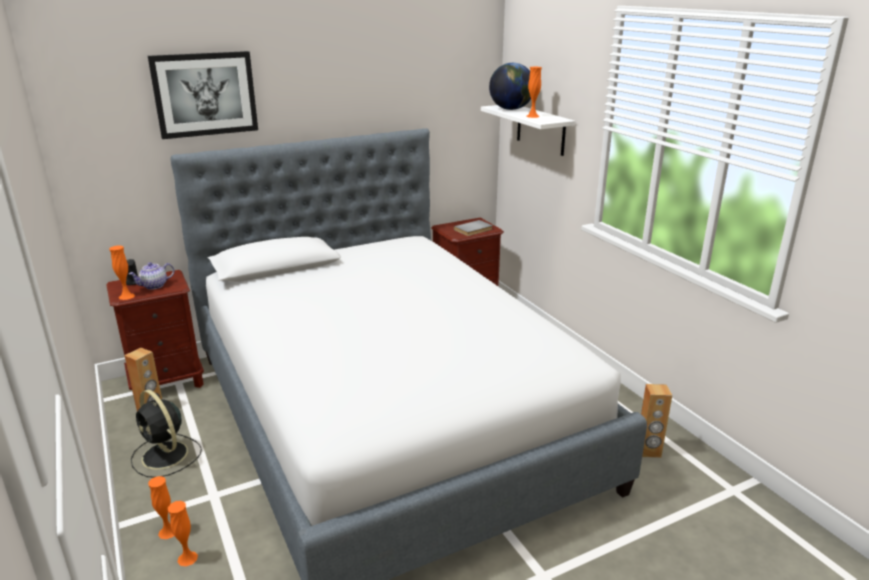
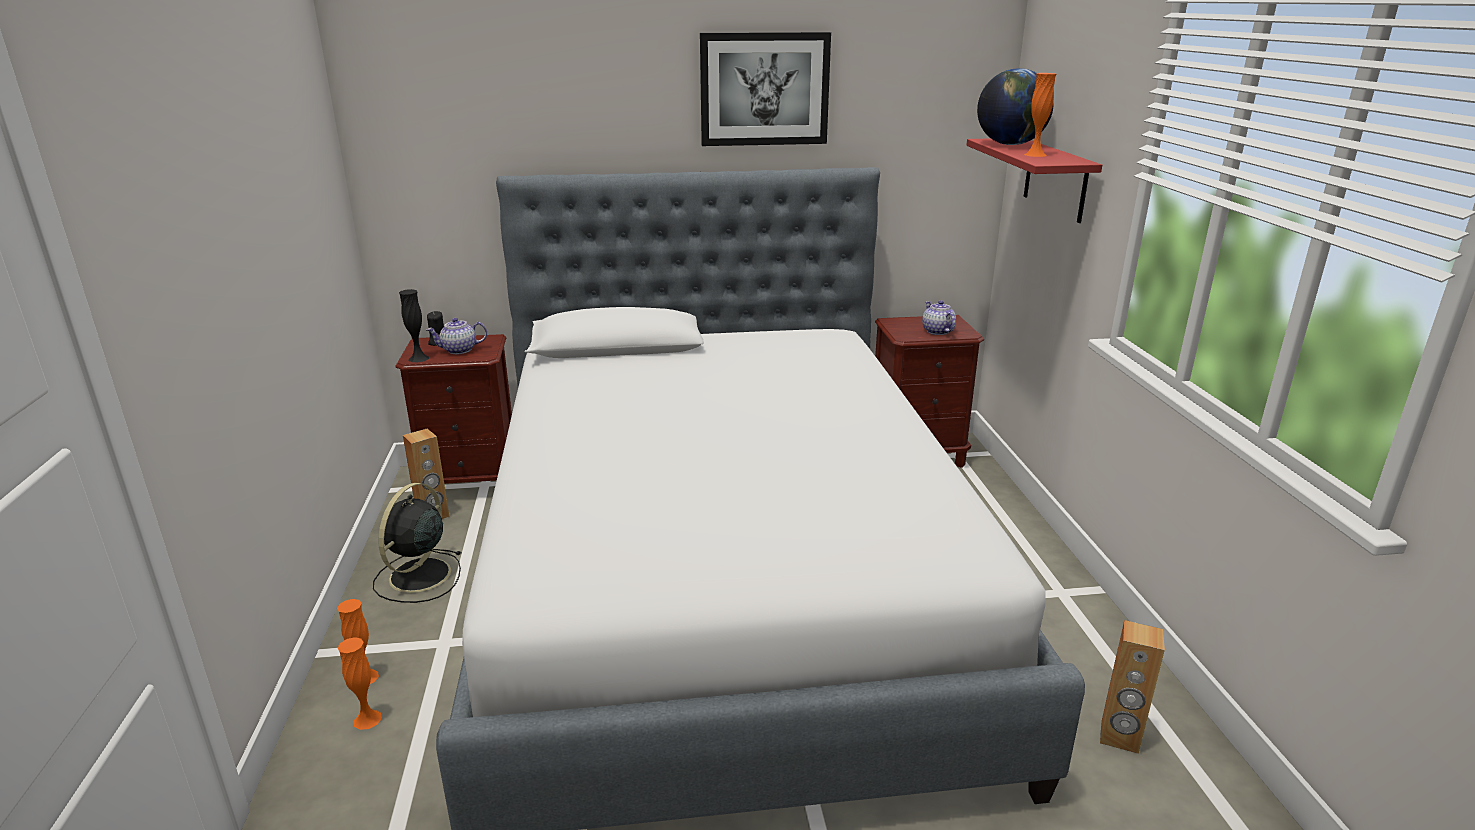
camera: 20 degrees right, 0 degrees up
orange vase [109,246,135,300] -> black vase [399,289,429,362]
black fan [131,390,202,478] -> black fan turned 45 degrees clockwise [373,483,461,603]
picture [148,51,258,139] -> picture moved to [700,32,831,146]
grey book [454,220,493,236] -> teapot [922,300,956,335]
white shelf [481,105,575,156] -> red shelf [967,138,1102,223]

